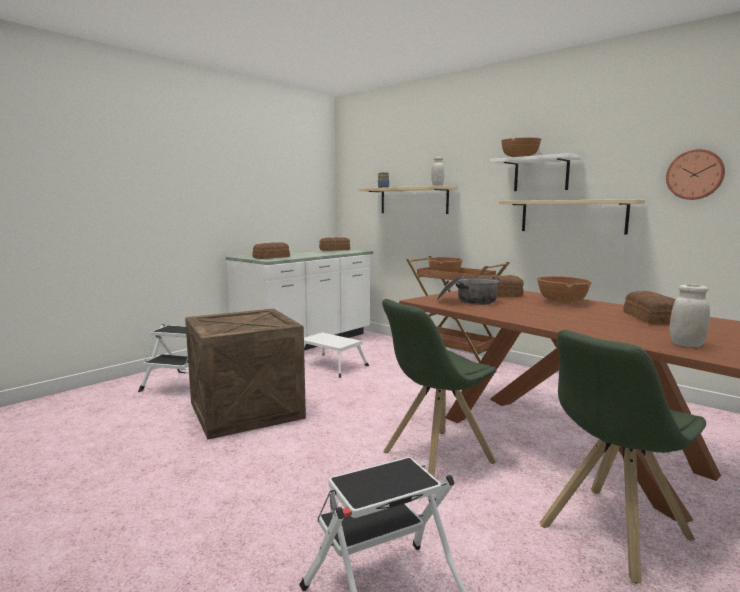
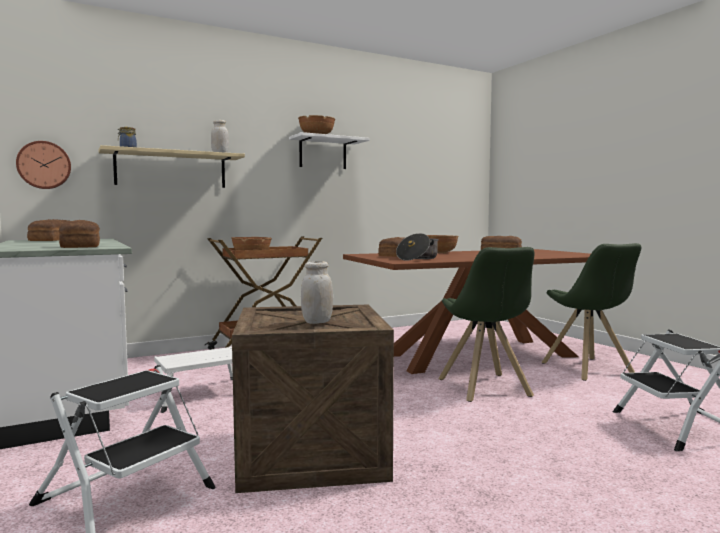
camera: 70 degrees left, 5 degrees down
beige shelf [499,199,645,235] -> none
wall clock [666,149,725,200] -> wall clock moved to [16,141,71,189]
white jar [670,284,710,347] -> white jar moved to [301,261,333,324]

